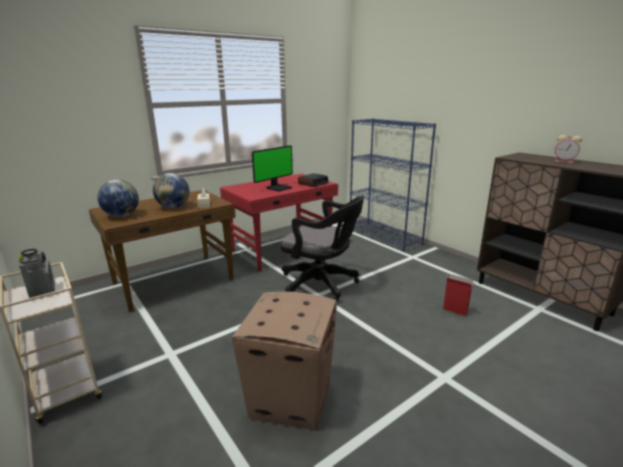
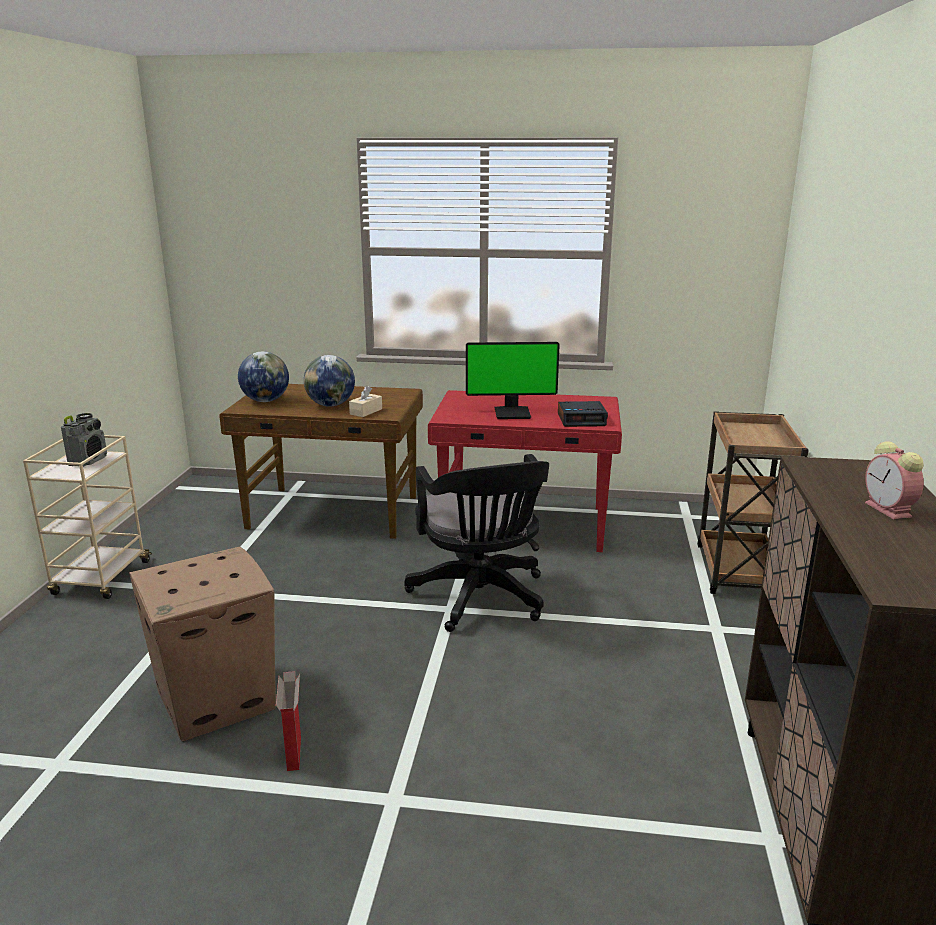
camera: 45 degrees right, 0 degrees up
blue bookcase [350,118,436,252] -> brown cart [697,411,809,594]
cardboard box [443,274,476,316] -> cardboard box moved to [276,671,301,771]

